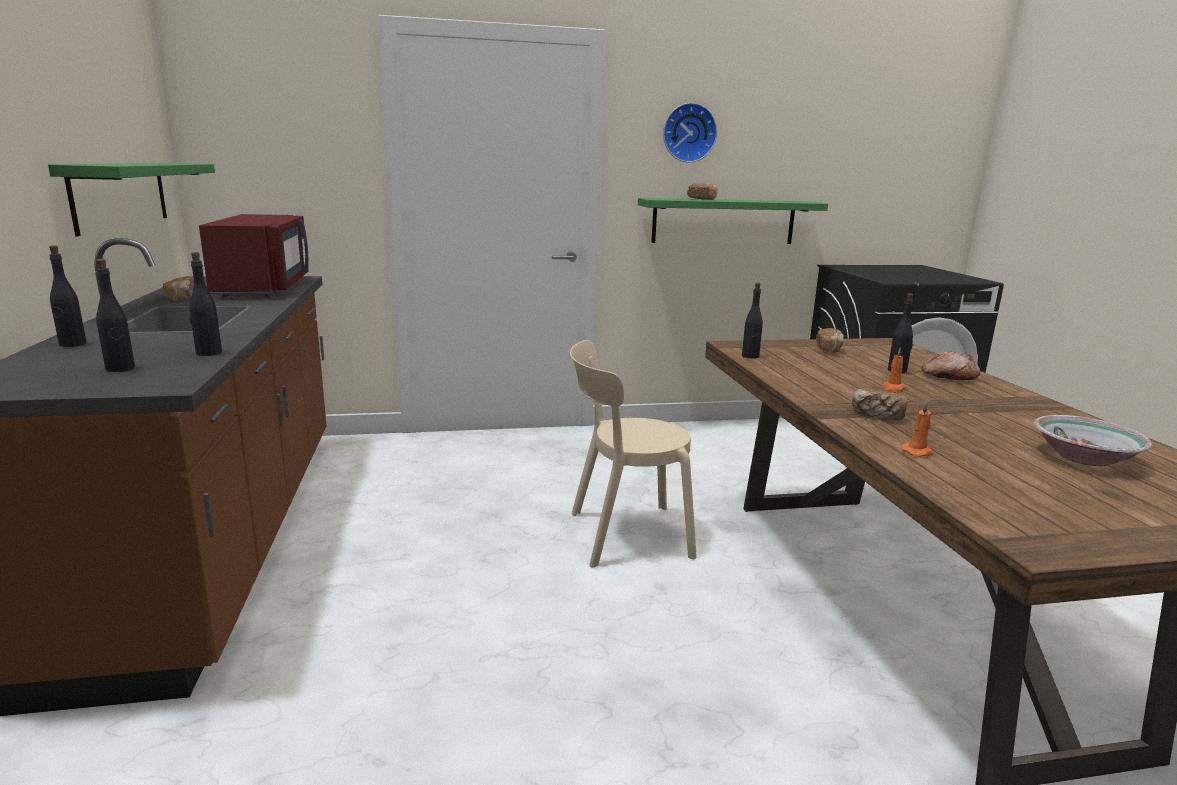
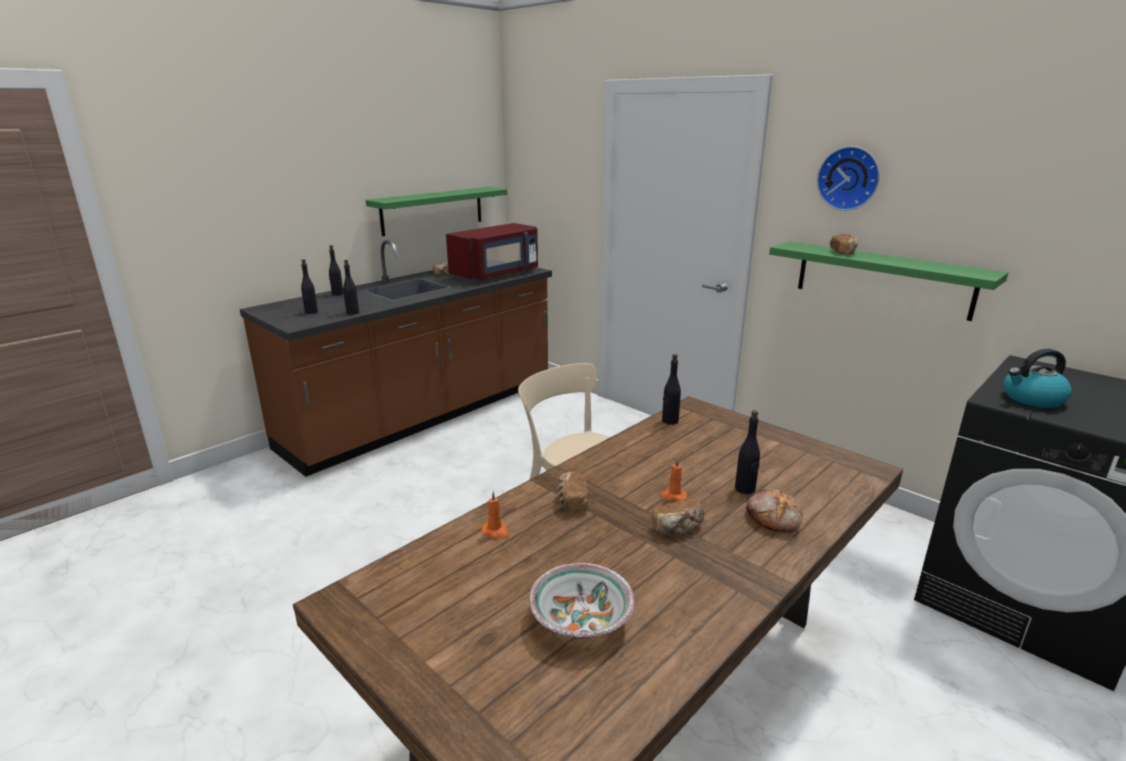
camera: 55 degrees right, 5 degrees up
bread [816,328,844,353] -> bread moved to [651,499,704,536]
none -> kettle [1004,349,1072,408]

